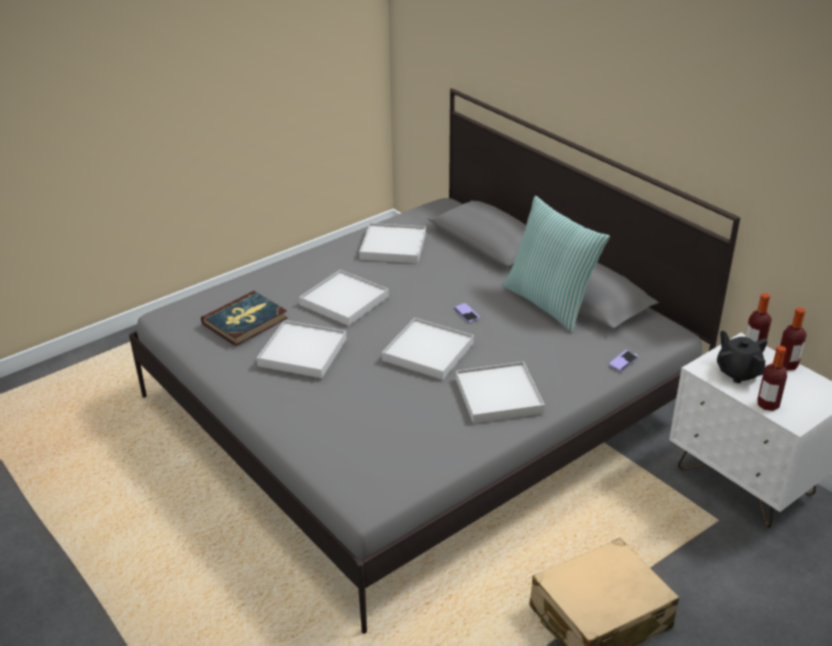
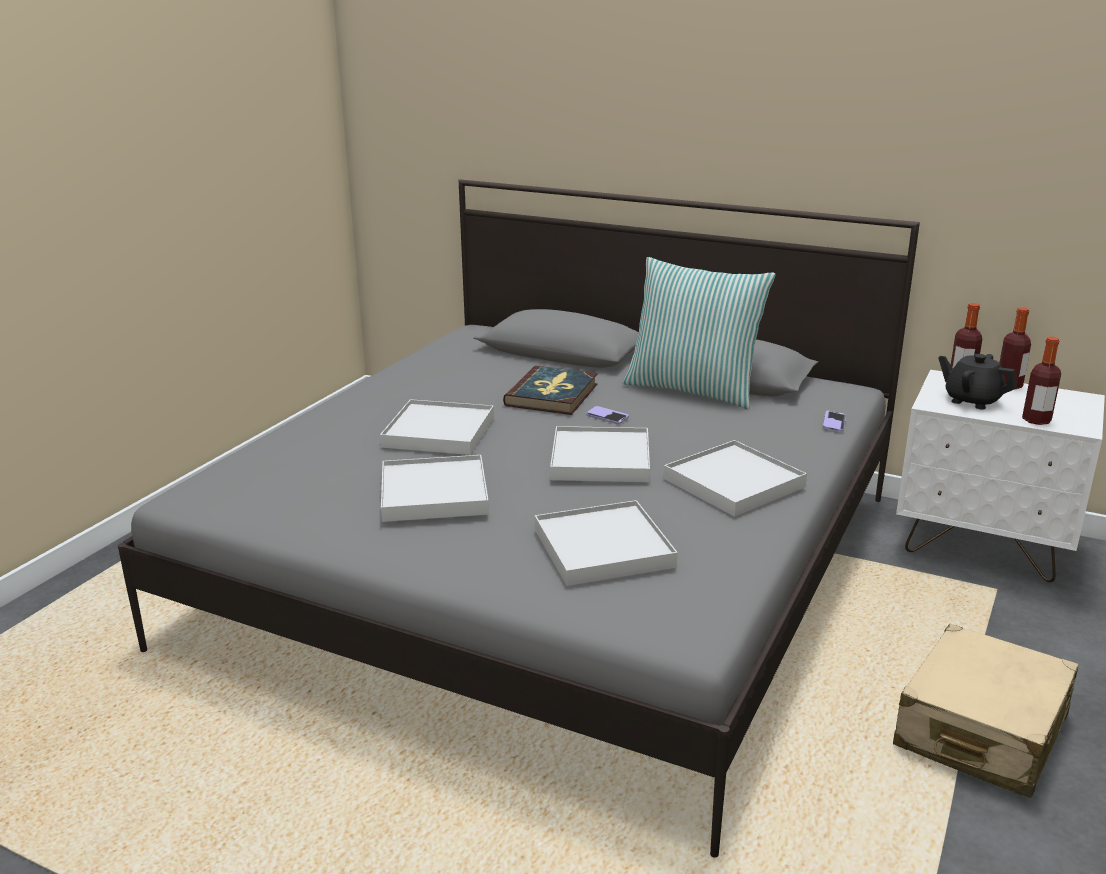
camera: 25 degrees left, 10 degrees down
book [201,291,288,346] -> book moved to [503,366,598,415]
white tray [359,223,426,263] -> white tray moved to [535,500,678,586]

